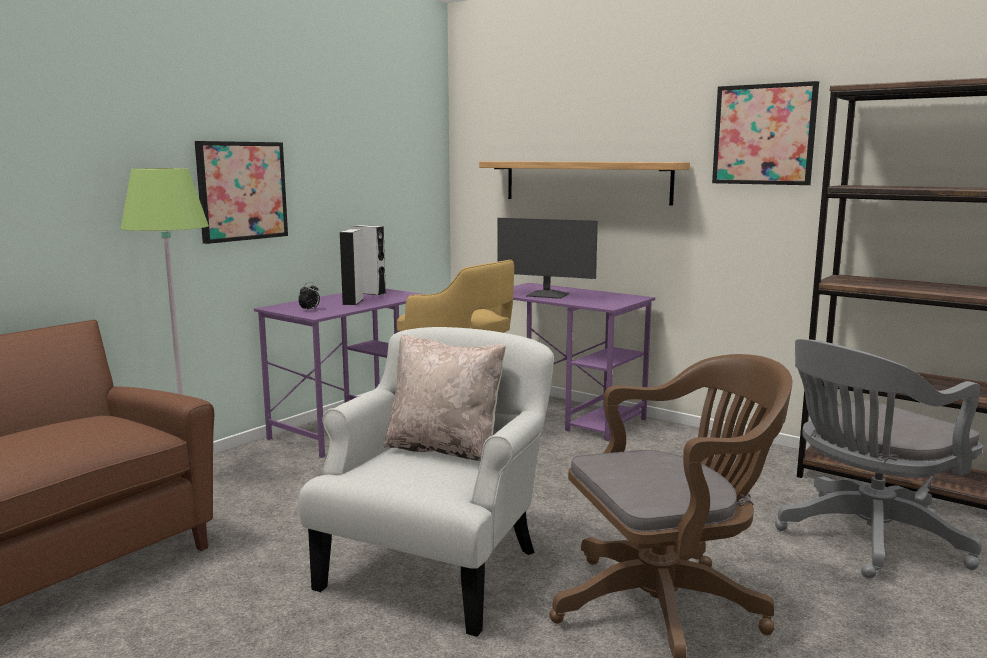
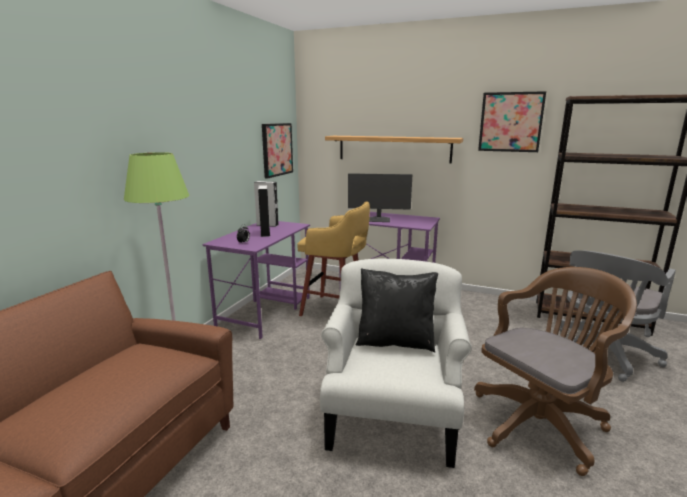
camera: 15 degrees left, 5 degrees up
picture [195,141,288,244] -> picture moved to [262,123,293,178]
beige pillow [384,334,506,462] -> black pillow [356,268,438,352]

